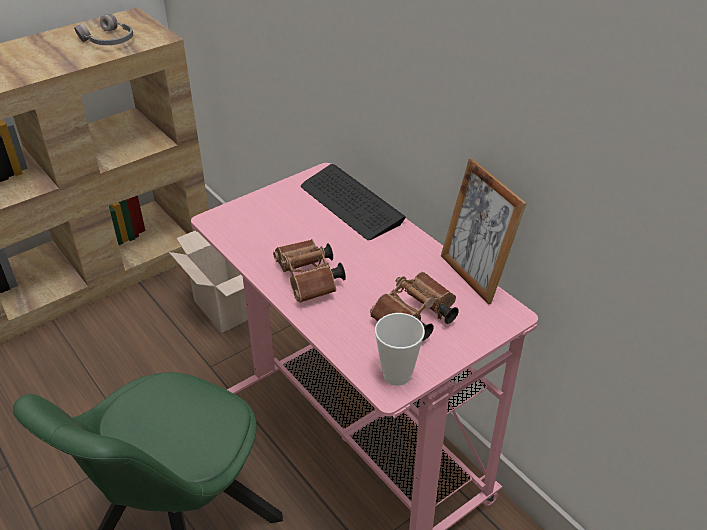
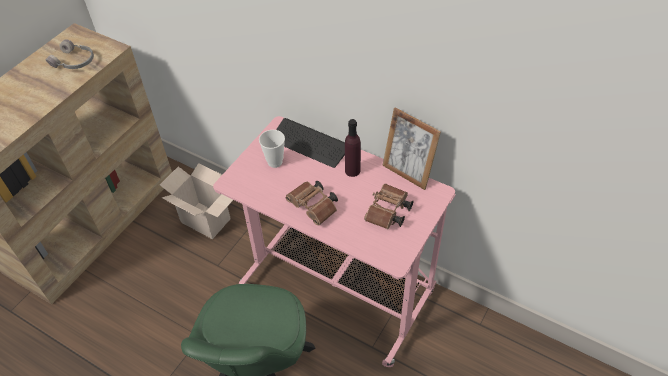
camera: 20 degrees left, 10 degrees up
cup [375,313,425,386] -> cup moved to [259,130,285,168]
none -> purple bottle [345,119,361,177]

